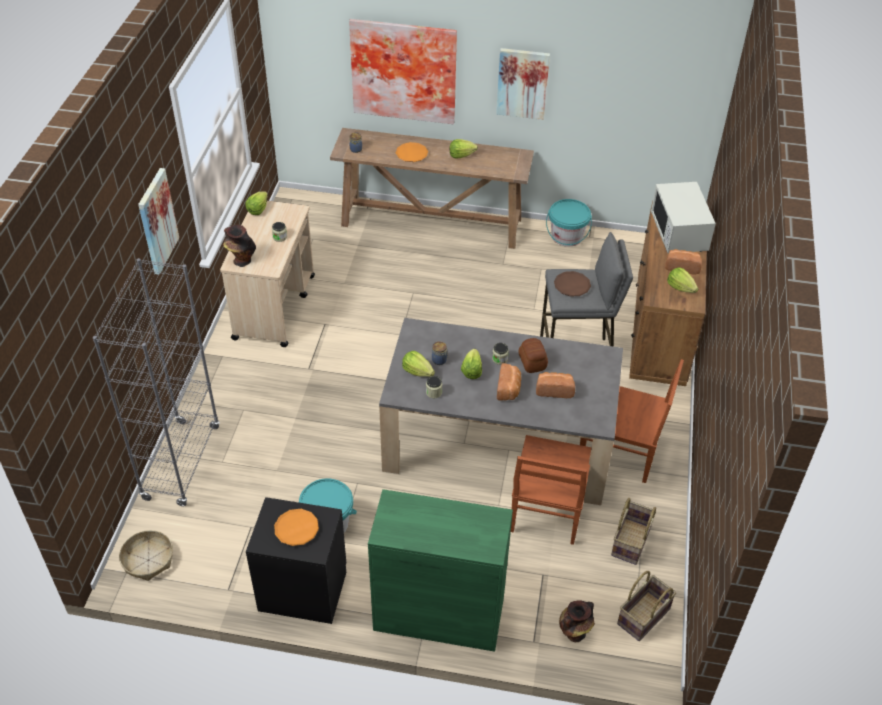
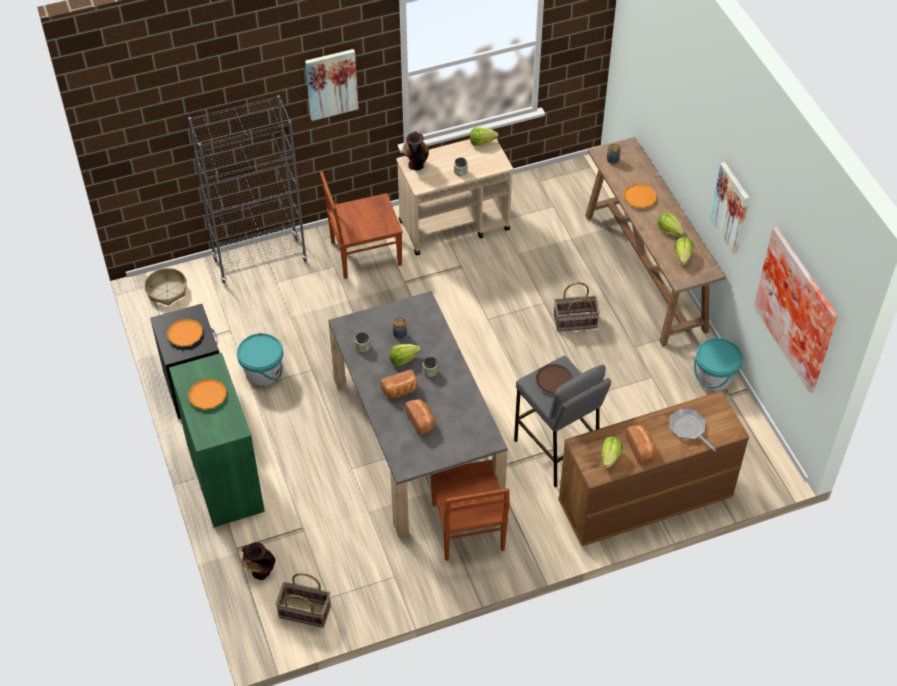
camera: 60 degrees right, 5 degrees up
picture [349,19,457,124] -> picture moved to [753,227,838,393]
lettuce [402,351,435,377] -> lettuce moved to [675,237,693,265]
brown chair [511,435,592,545] -> brown chair moved to [320,171,403,279]
bread [519,338,548,373] -> none
basket [611,498,656,565] -> basket moved to [554,282,600,332]
white microwave [651,182,716,253] -> frying pan [670,409,716,451]
none -> orange plate [189,379,227,410]

